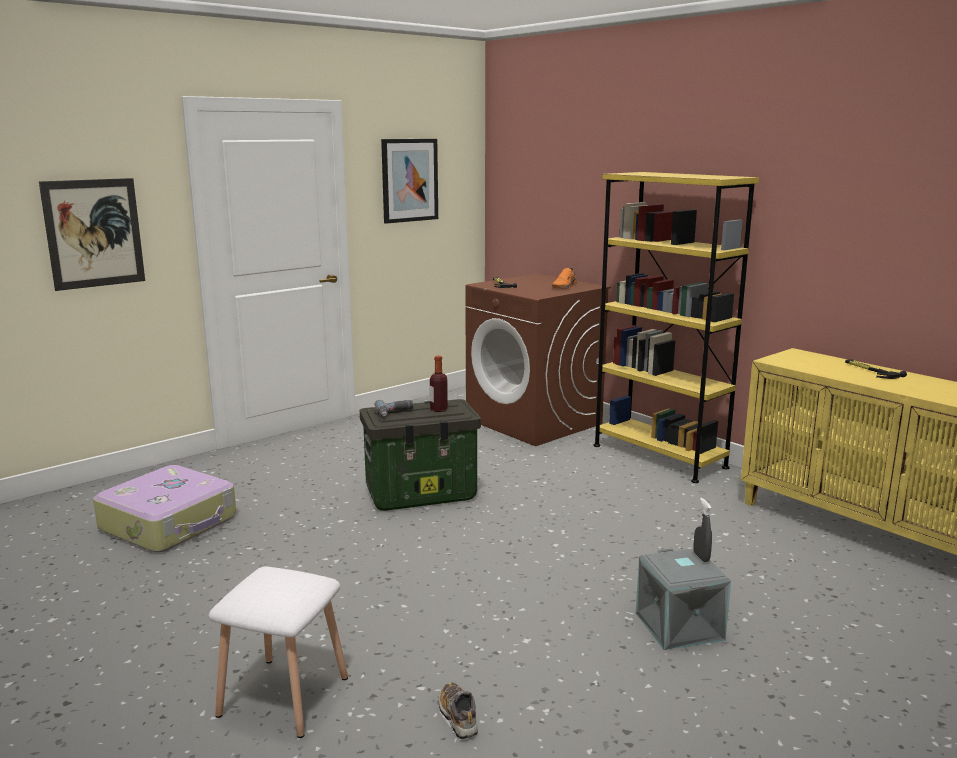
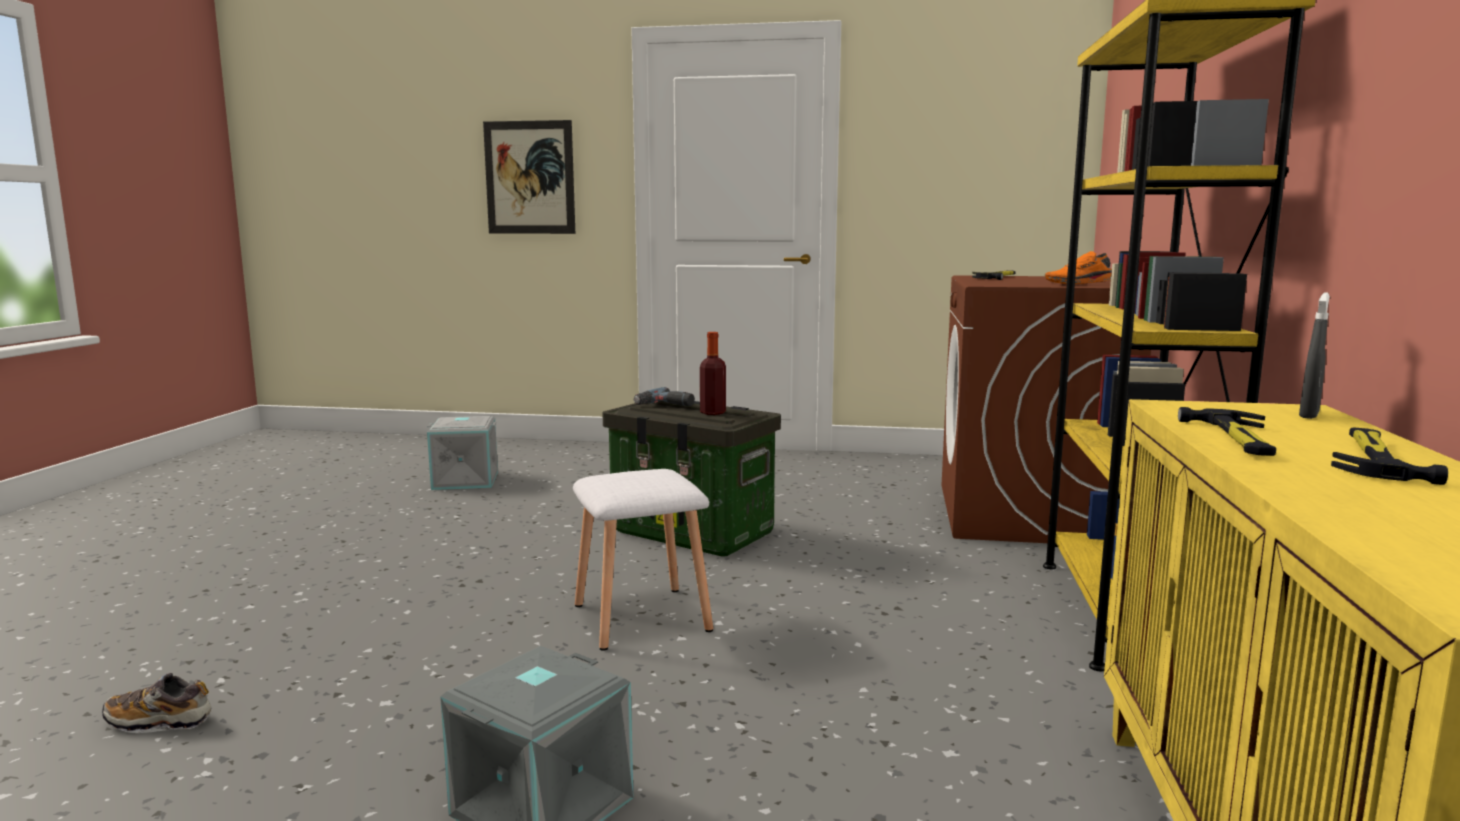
camera: 50 degrees right, 5 degrees down
suitcase [93,465,236,552] -> grey storage box [427,416,498,490]
white stool [209,566,348,738] -> white stool moved to [573,469,713,651]
picture [381,139,438,224] -> none
shoe [439,682,478,740] -> shoe turned 120 degrees counterclockwise [102,673,211,733]
grey spray bottle [693,498,712,562] -> grey spray bottle moved to [1299,292,1330,419]
none -> hammer [1178,407,1276,456]

